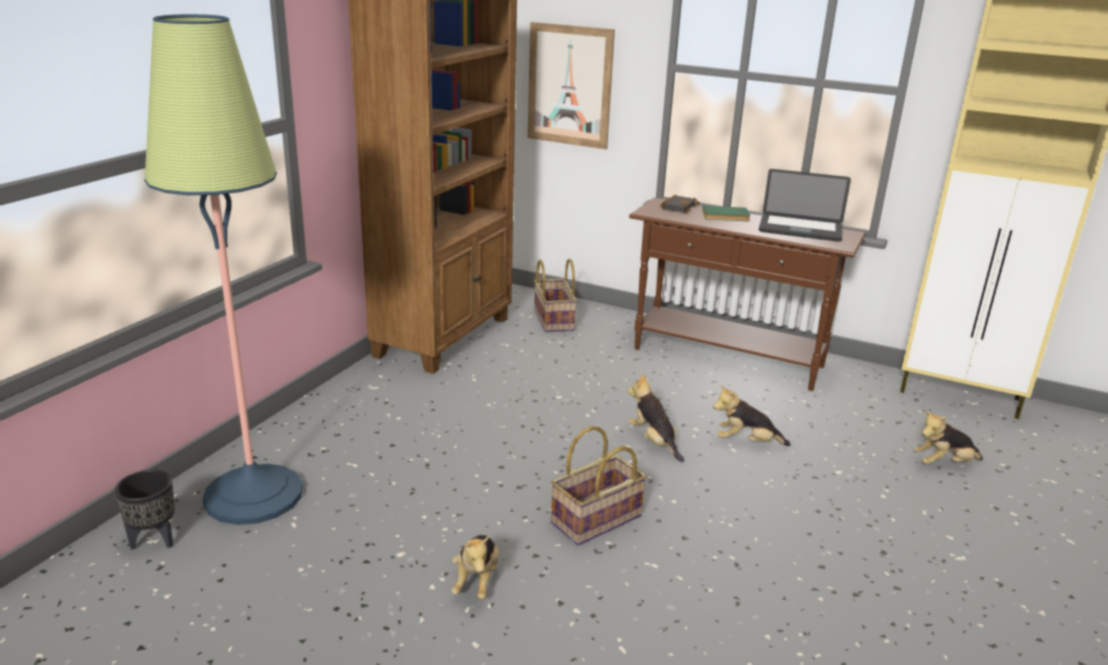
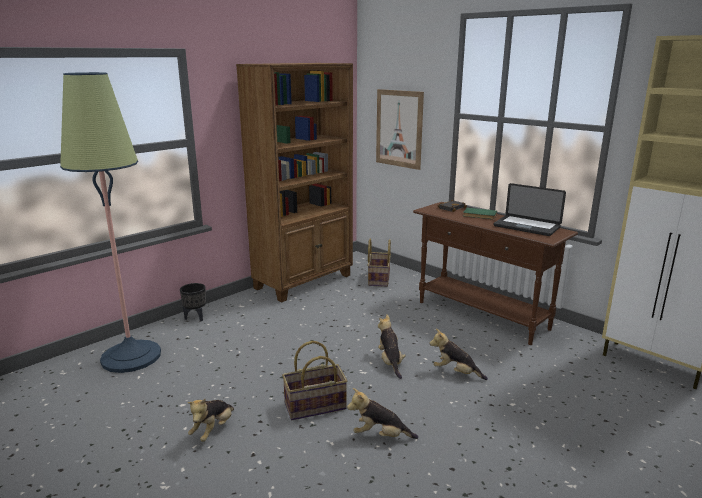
camera: 20 degrees right, 5 degrees down
black planter [115,470,175,550] -> black planter moved to [180,283,206,321]
plush toy [914,411,983,464] -> plush toy moved to [347,388,418,439]

